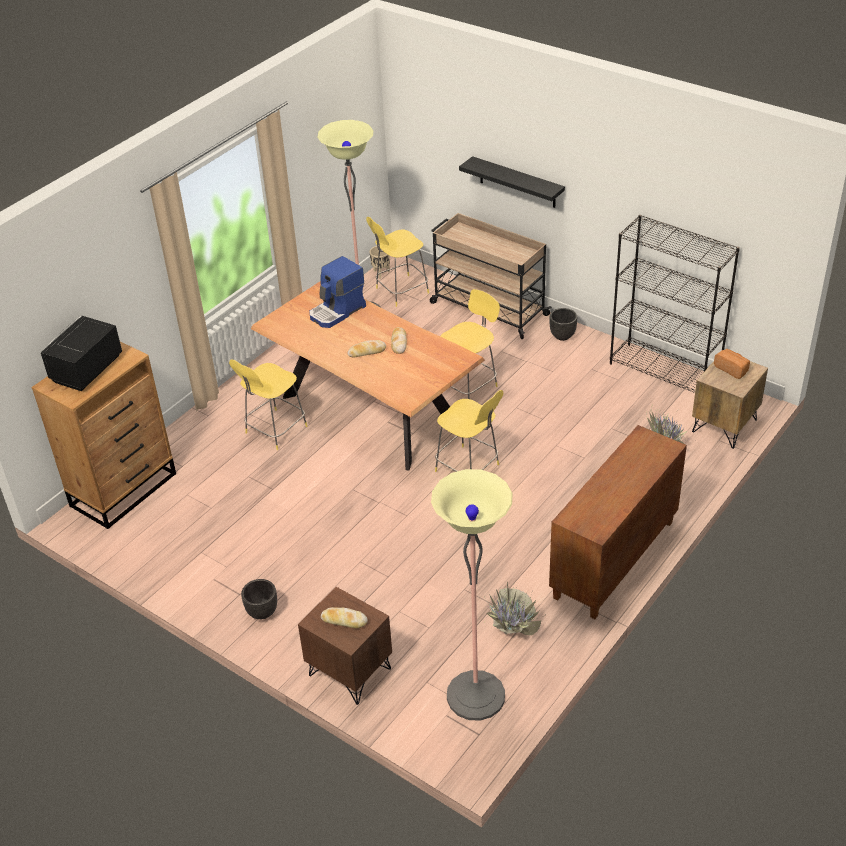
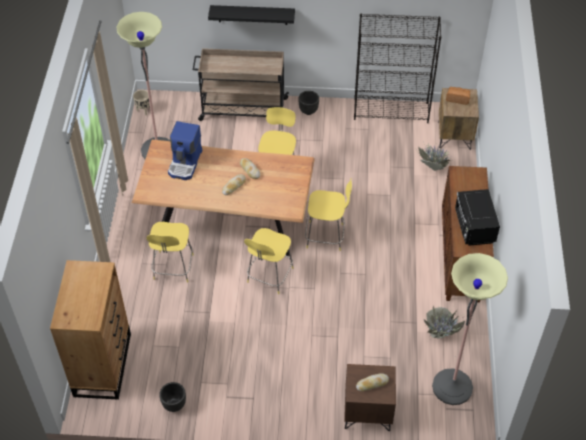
camera: 35 degrees left, 10 degrees up
black microwave [41,316,122,391] -> black microwave moved to [455,189,500,246]
black planter [241,579,277,619] -> black planter moved to [159,382,186,412]
yellow stool [366,217,429,307] -> yellow stool moved to [244,228,294,294]

